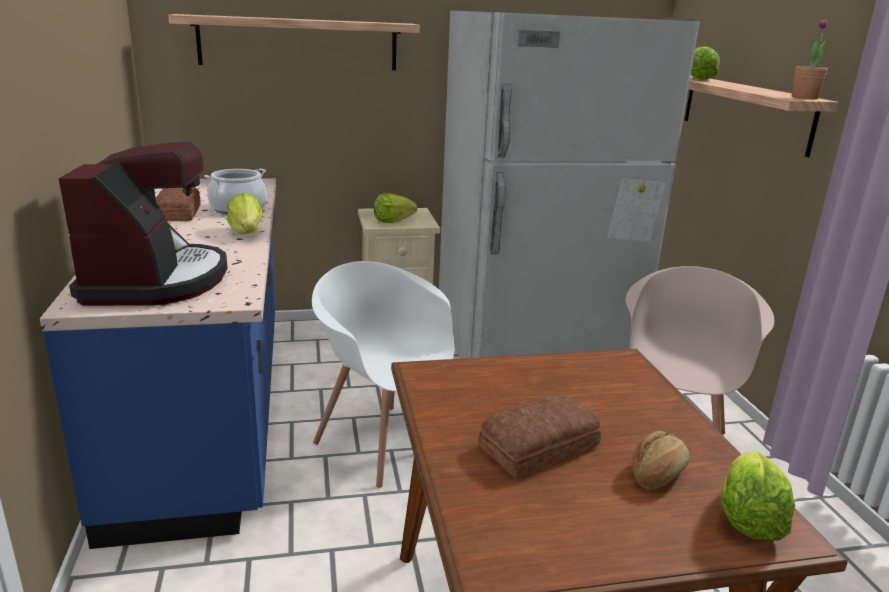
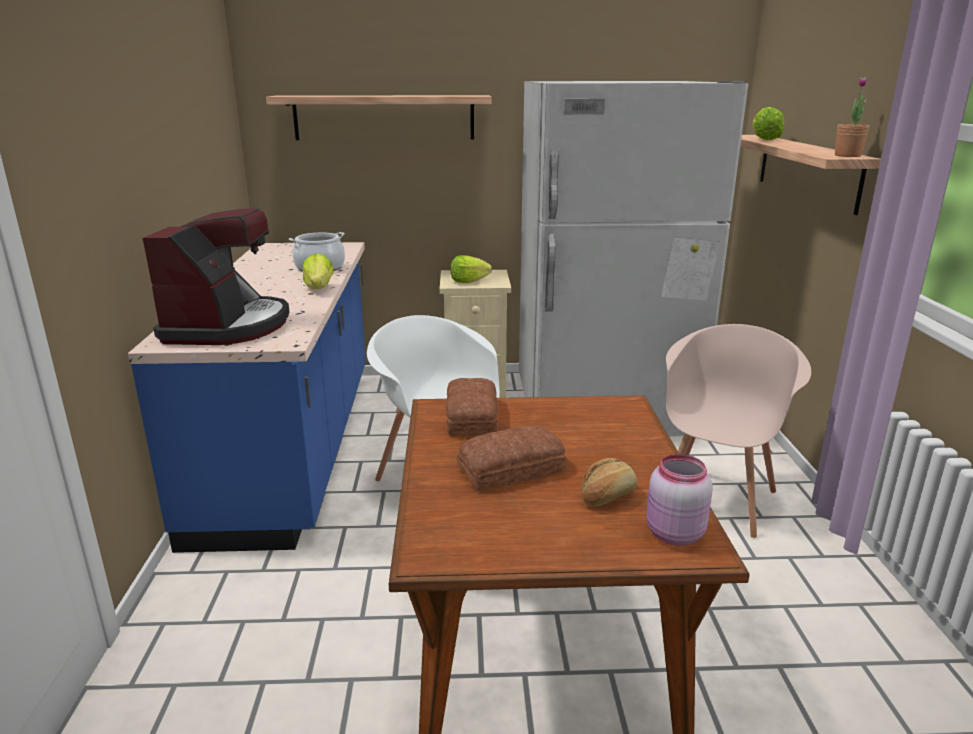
camera: 10 degrees right, 0 degrees up
bread [156,187,201,221] -> bread moved to [445,378,498,437]
lettuce [721,452,795,541] -> pink jar [646,454,713,546]

